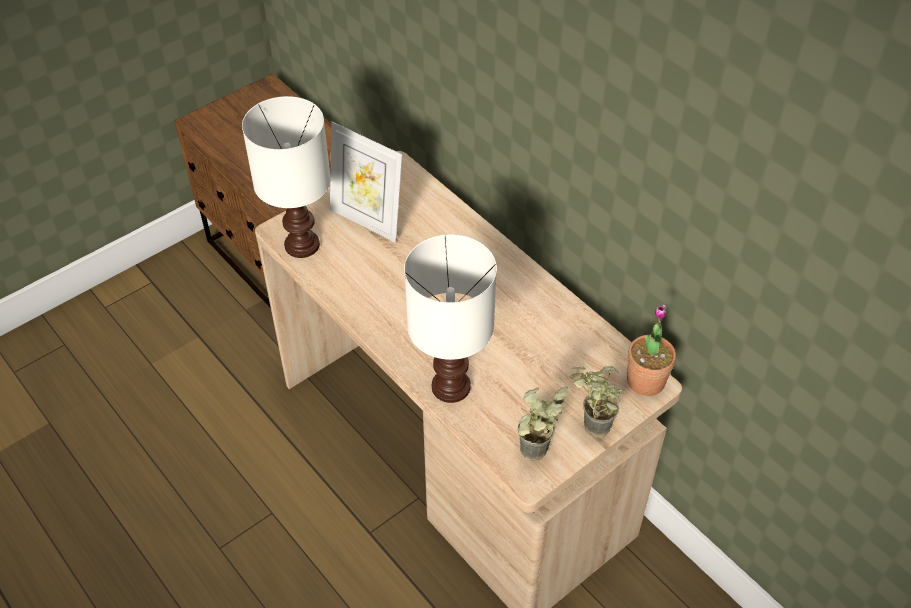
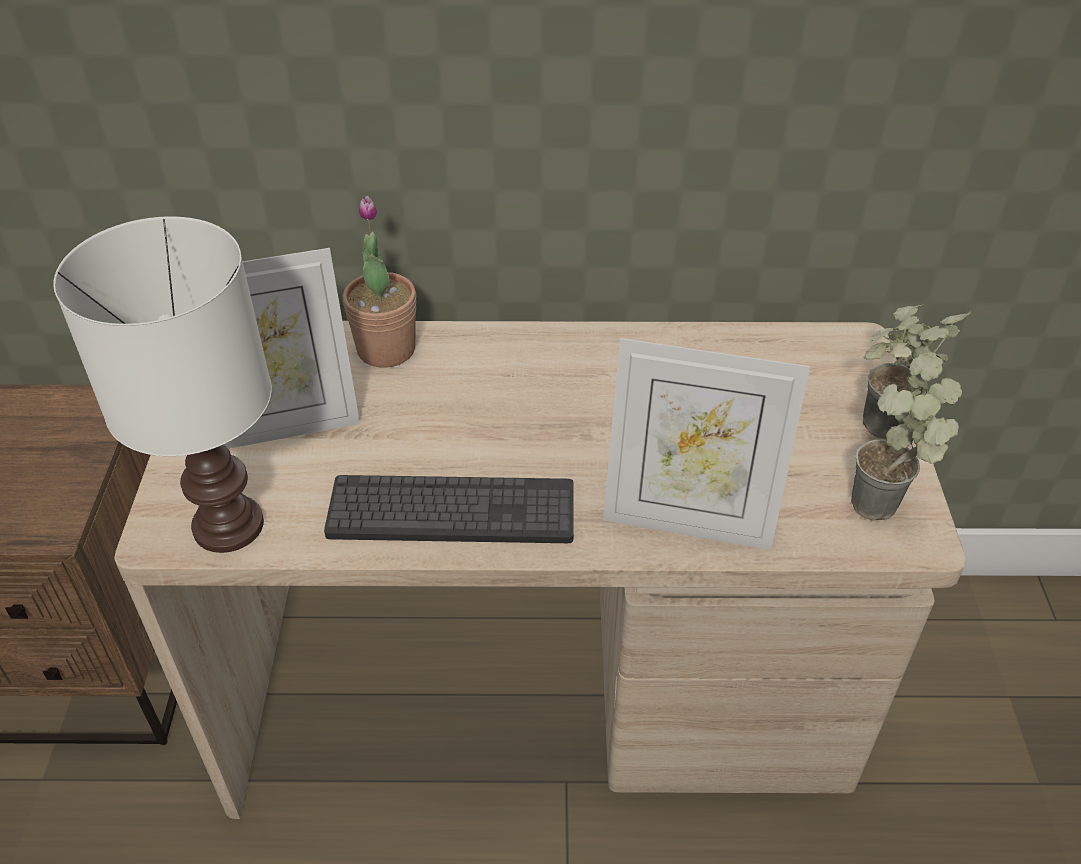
camera: 50 degrees left, 5 degrees down
white table lamp [404,234,497,403] -> picture frame [603,338,810,550]
potted plant [627,305,676,396] -> potted plant moved to [343,196,416,368]
none -> keyboard [324,475,574,543]

